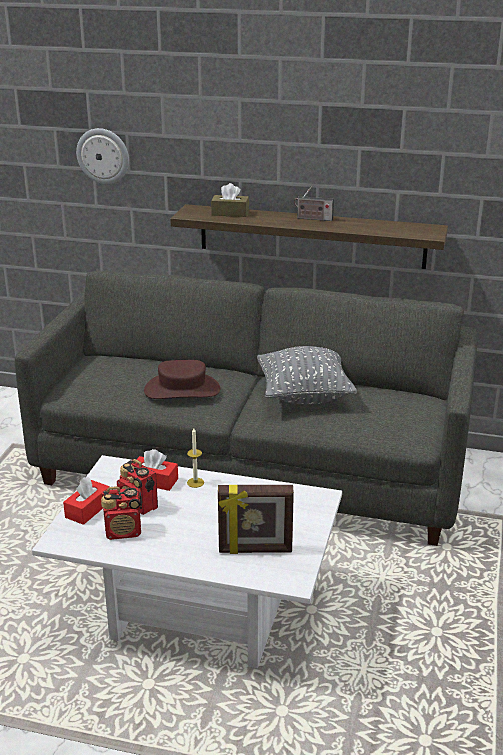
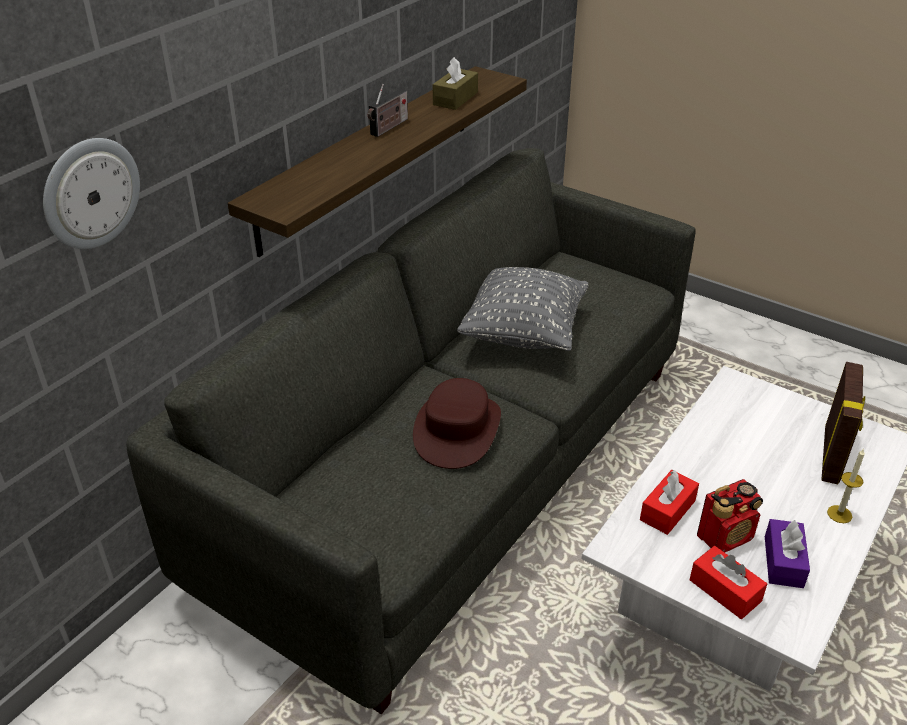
camera: 70 degrees left, 10 degrees up
radio [101,486,142,540] -> purple tissue box [765,519,810,588]
candle [187,428,204,488] -> candle moved to [827,448,865,523]
brown tissue box [211,183,249,217] -> brown tissue box moved to [433,57,478,110]

